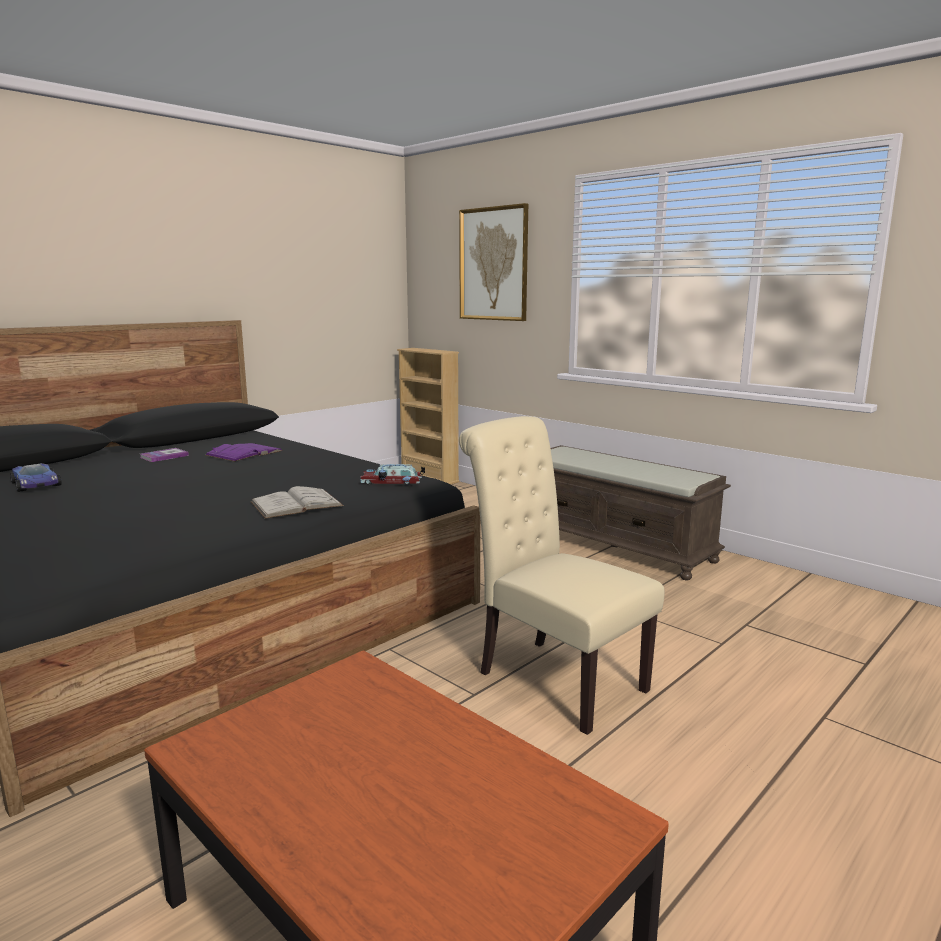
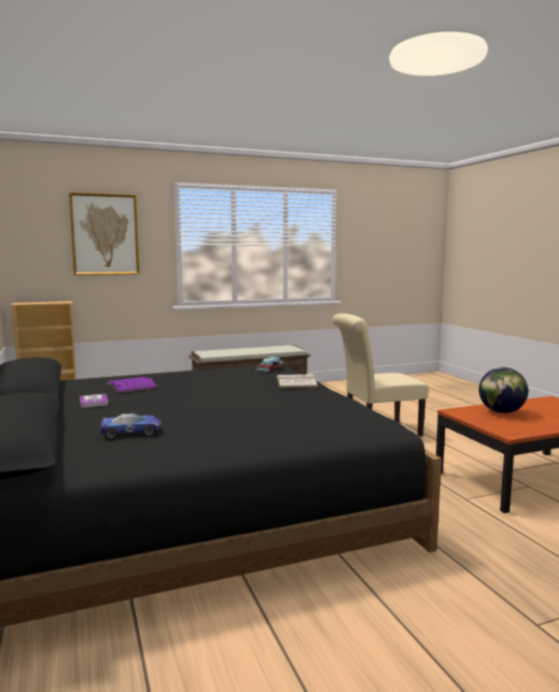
camera: 65 degrees left, 5 degrees down
none -> globe [479,367,528,413]

